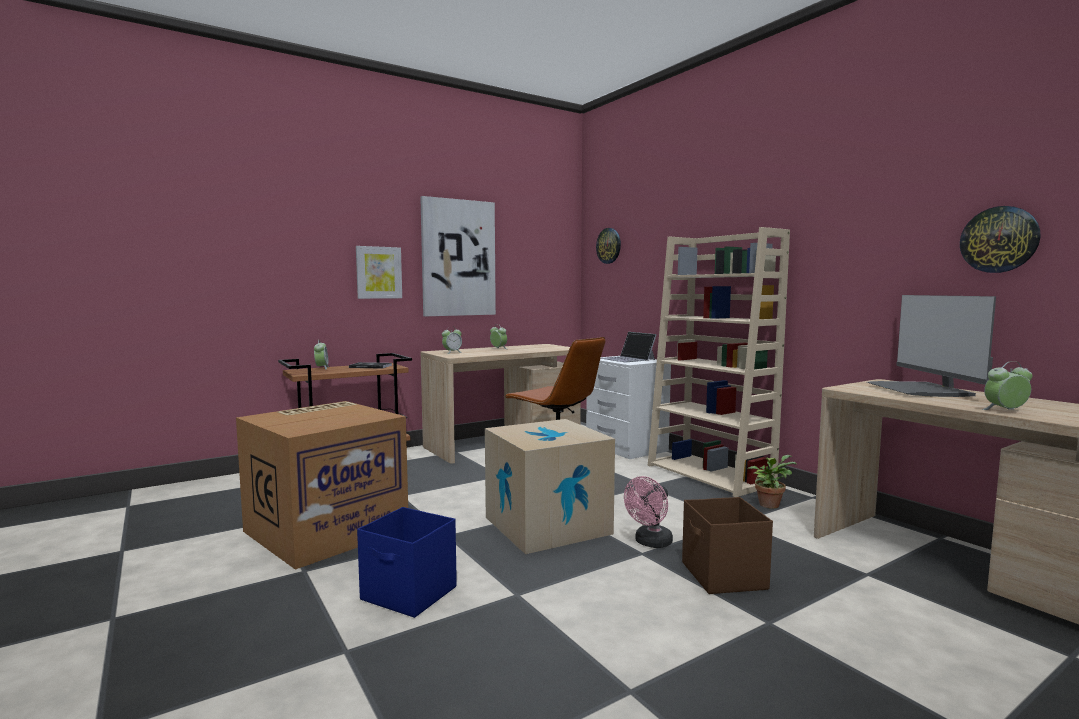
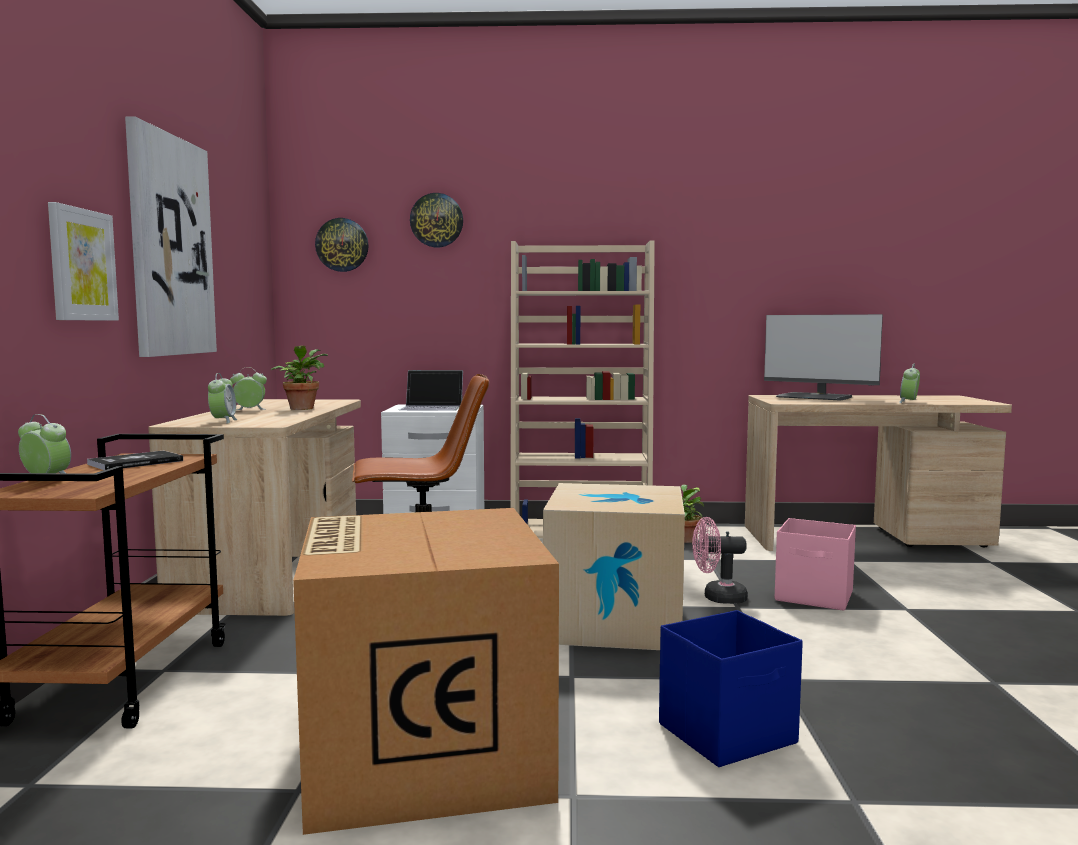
camera: 55 degrees left, 0 degrees up
pink fan [624,476,673,548] -> pink fan turned 105 degrees clockwise [692,517,748,604]
brown storage box [682,497,773,594] -> pink storage box [775,518,856,611]
wall clock [960,206,1040,273] -> wall clock moved to [410,193,463,247]
none -> potted plant [271,346,328,410]

